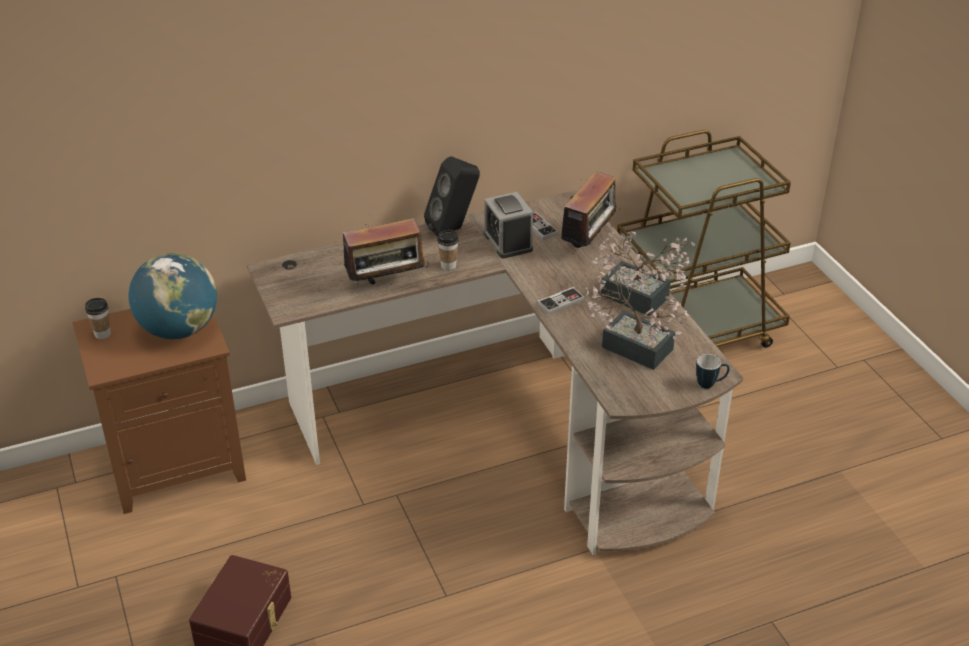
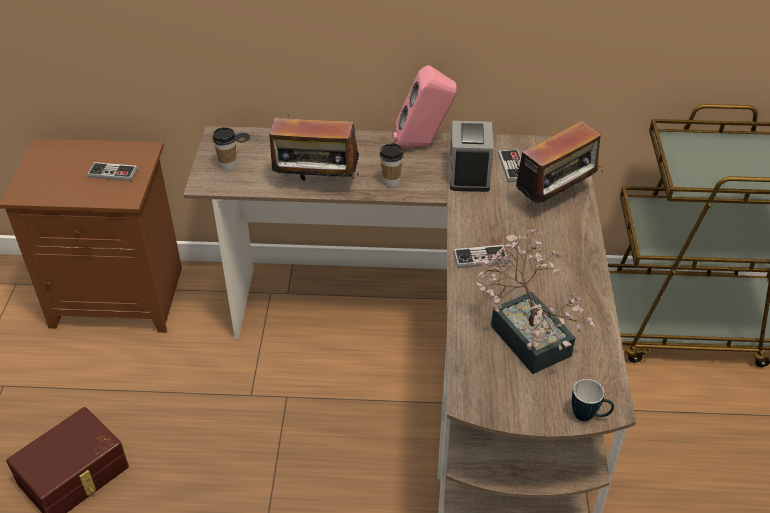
camera: 25 degrees right, 5 degrees up
cup [85,298,111,339] -> cup moved to [213,127,236,171]
globe [129,253,217,339] -> game controller [87,162,138,181]
black speaker [424,156,480,237] -> pink speaker [394,65,457,148]
potted plant [591,232,695,316] -> none

